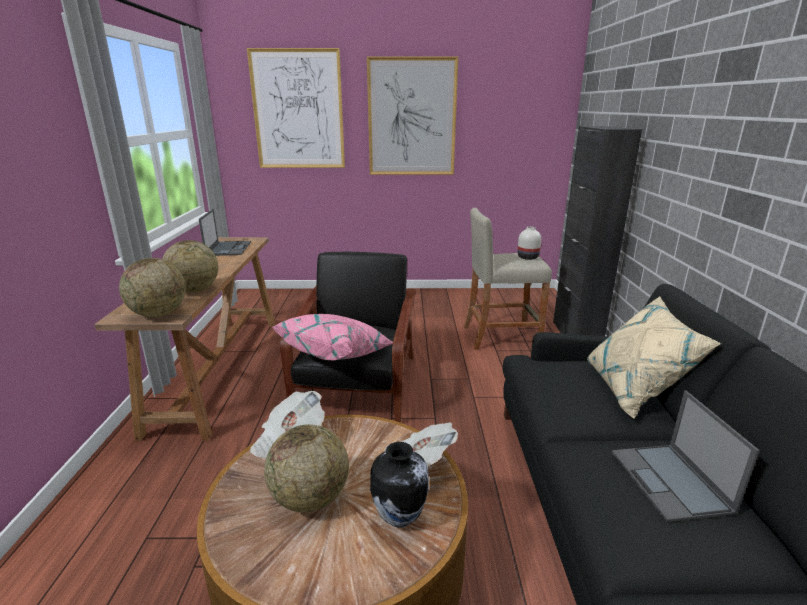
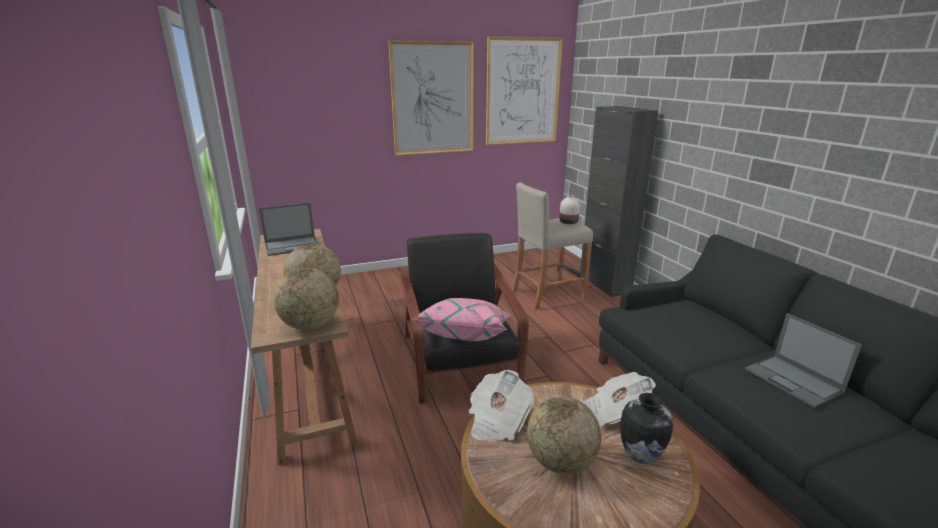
camera: 20 degrees left, 0 degrees up
laptop [199,209,251,256] -> laptop turned 90 degrees clockwise [259,203,319,256]
picture [247,48,345,168] -> picture moved to [486,36,563,145]
beige pillow [587,296,721,419] -> none

